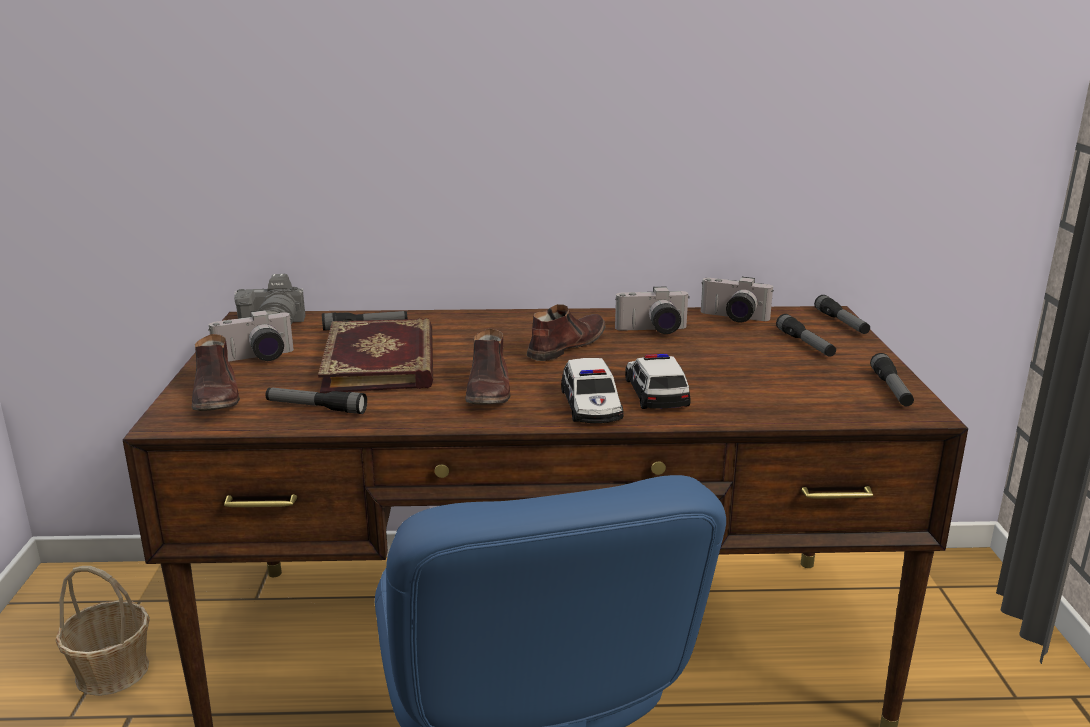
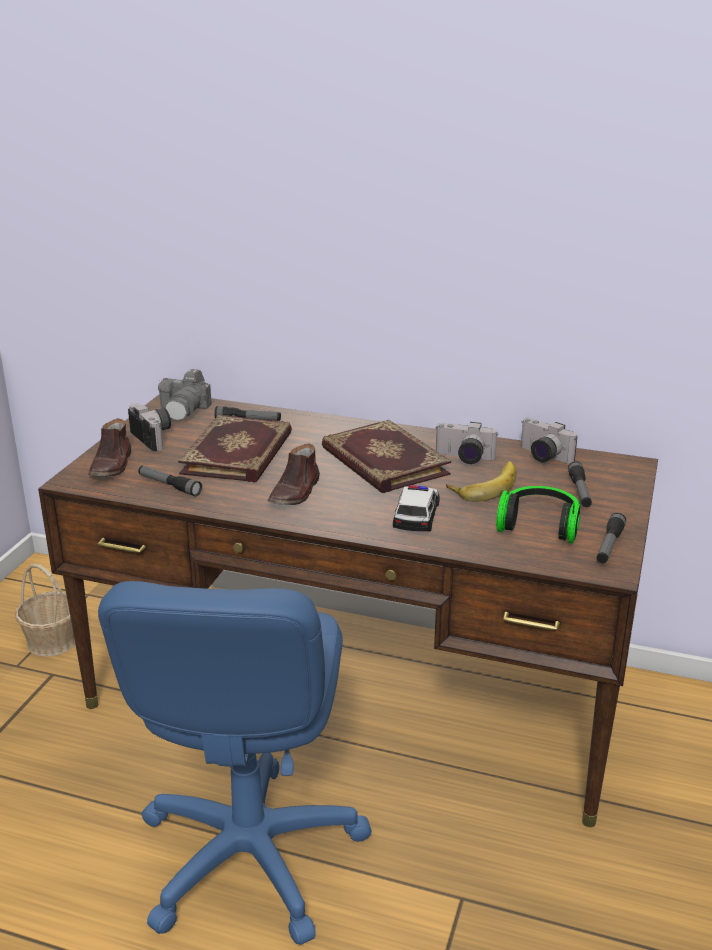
camera: 20 degrees right, 5 degrees up
camera [208,310,294,361] -> camera turned 120 degrees counterclockwise [128,403,171,451]
brown shoe [527,304,605,361] -> book [322,420,451,493]
toy car [561,358,624,423] -> none
flashlight [814,295,870,334] -> none
none -> banana [446,461,516,501]
none -> headphones [496,486,580,544]

